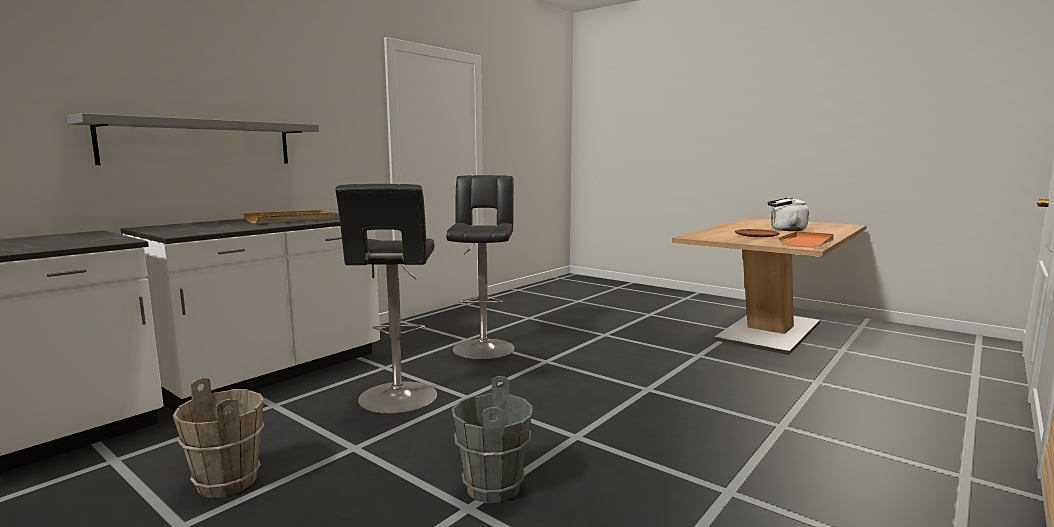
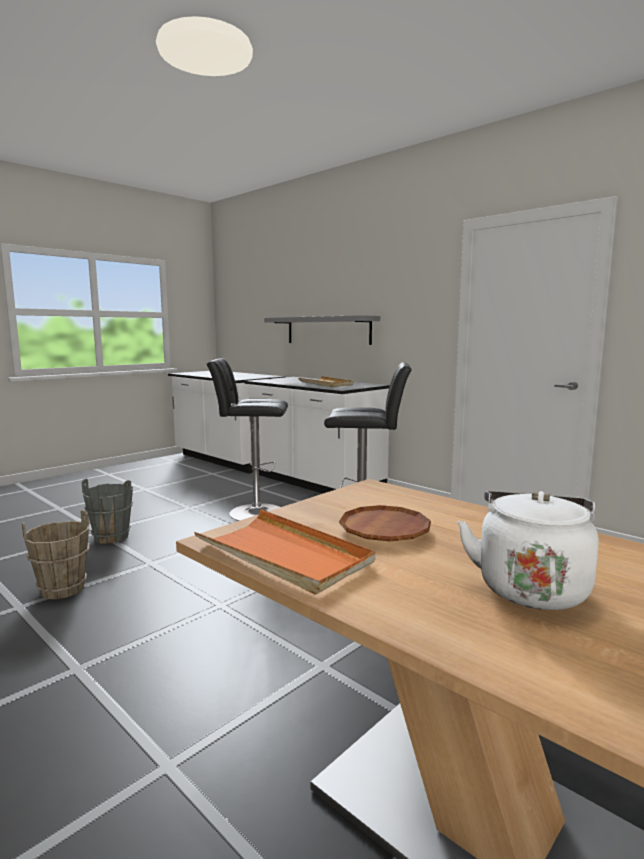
camera: 95 degrees right, 0 degrees up
brown bucket [172,378,264,498] -> brown bucket moved to [22,510,90,599]

